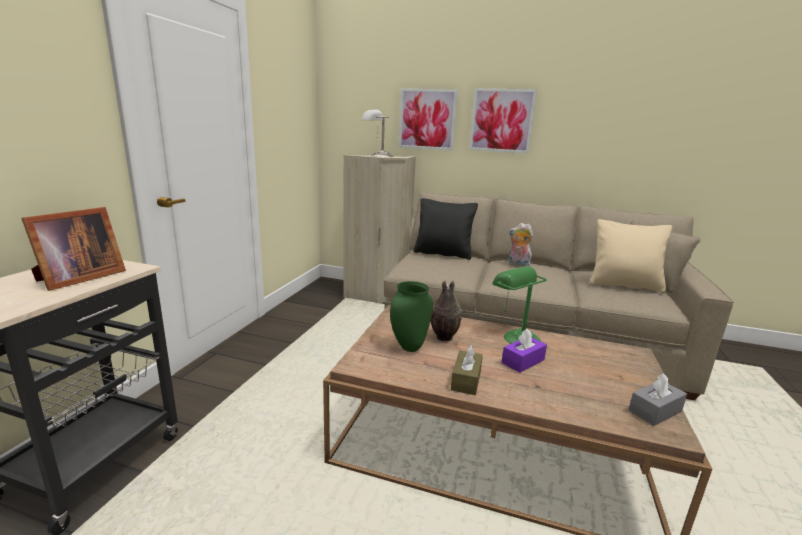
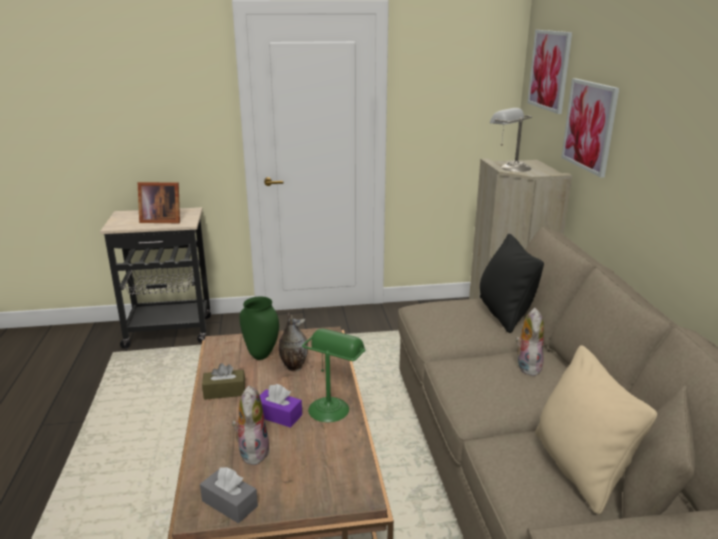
camera: 65 degrees right, 5 degrees up
picture [469,88,537,153] -> picture moved to [527,30,572,114]
none -> plush toy [232,386,270,465]

